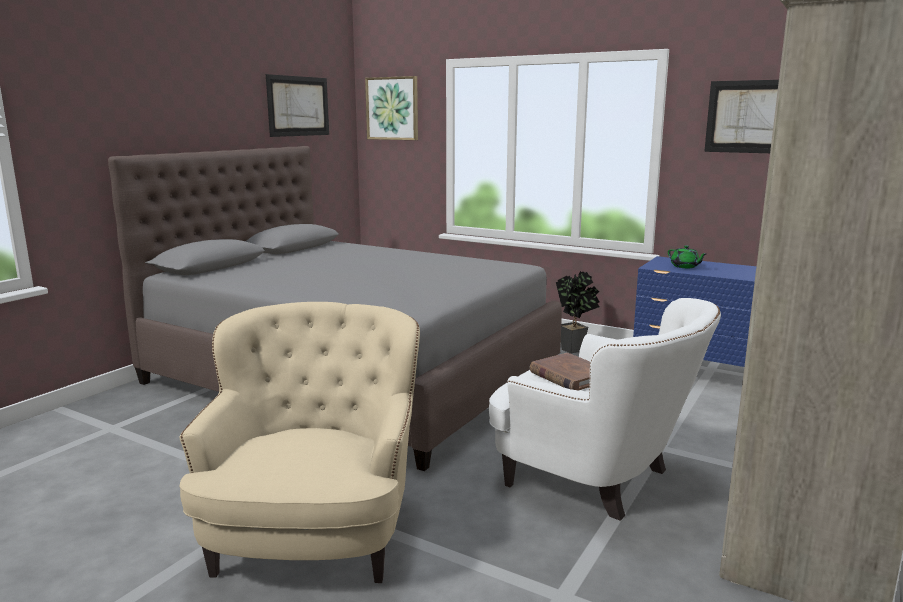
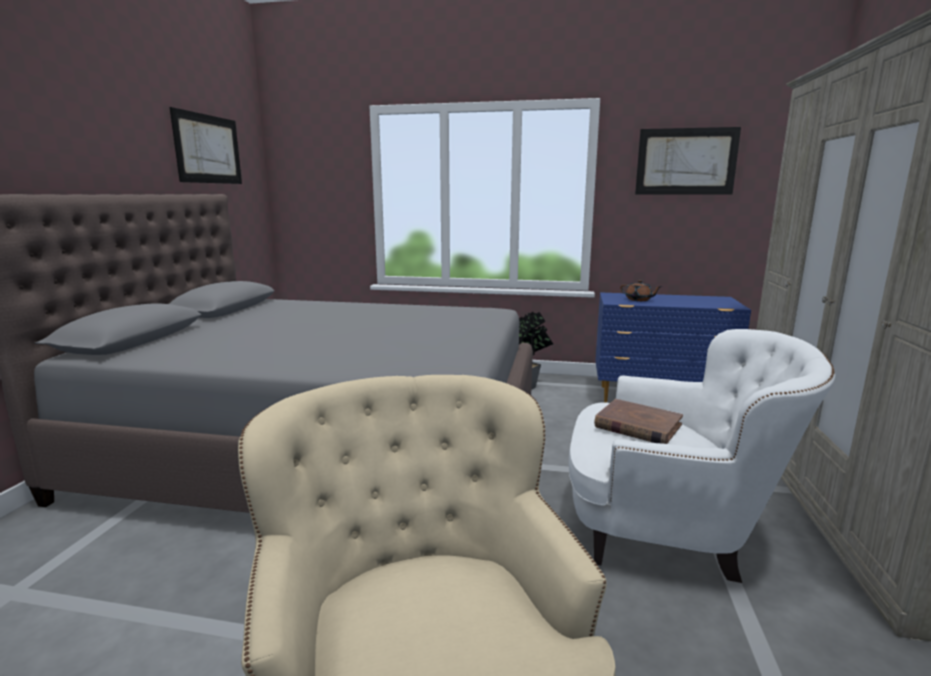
camera: 20 degrees left, 0 degrees up
picture [365,76,418,140] -> none
green teapot [668,245,706,268] -> brown teapot [620,280,663,301]

